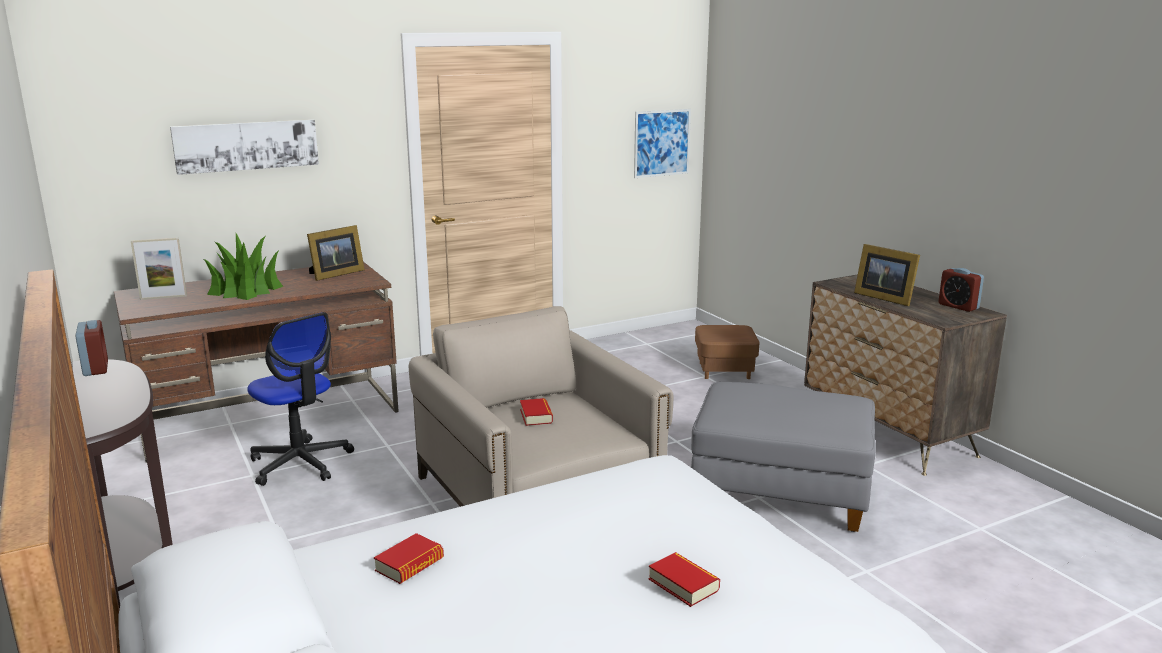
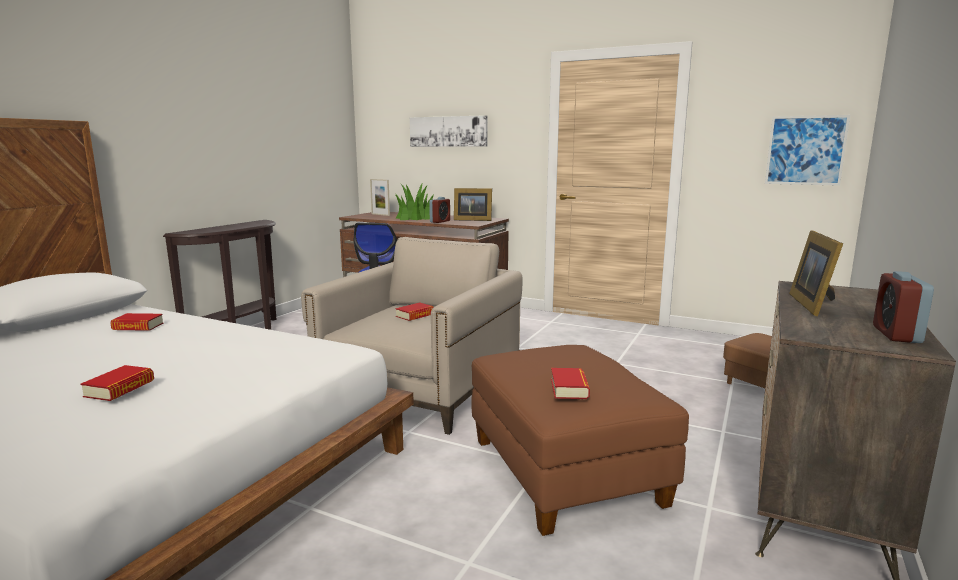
camera: 55 degrees right, 5 degrees down
alarm clock [75,320,108,376] -> alarm clock moved to [429,197,450,223]
grey ottoman [691,382,876,532] -> brown ottoman [471,345,689,536]
none -> book [551,368,590,399]

